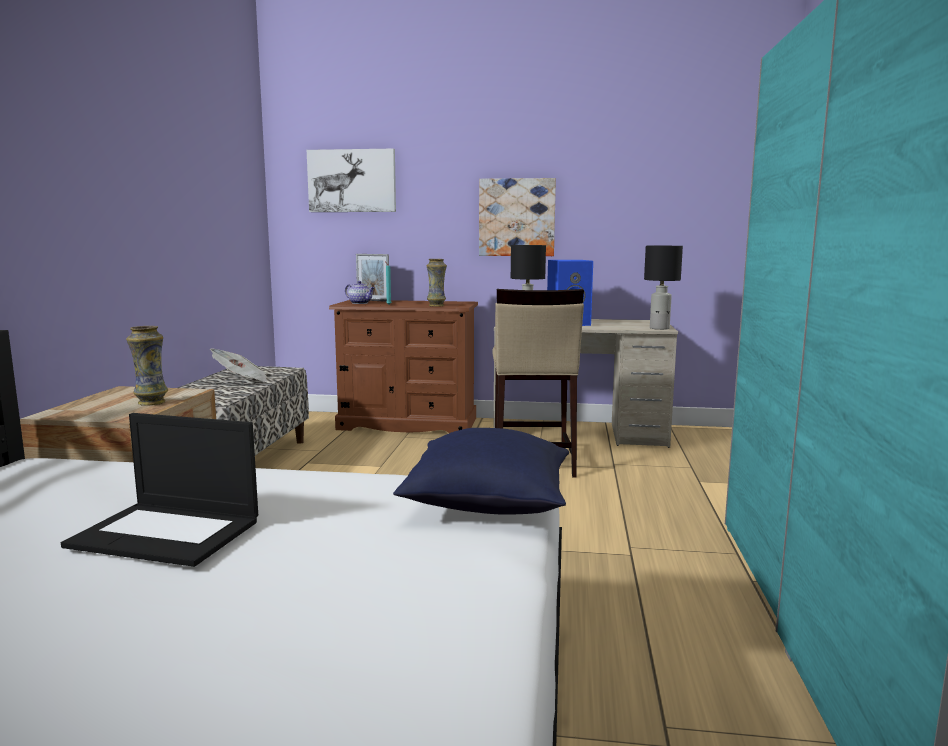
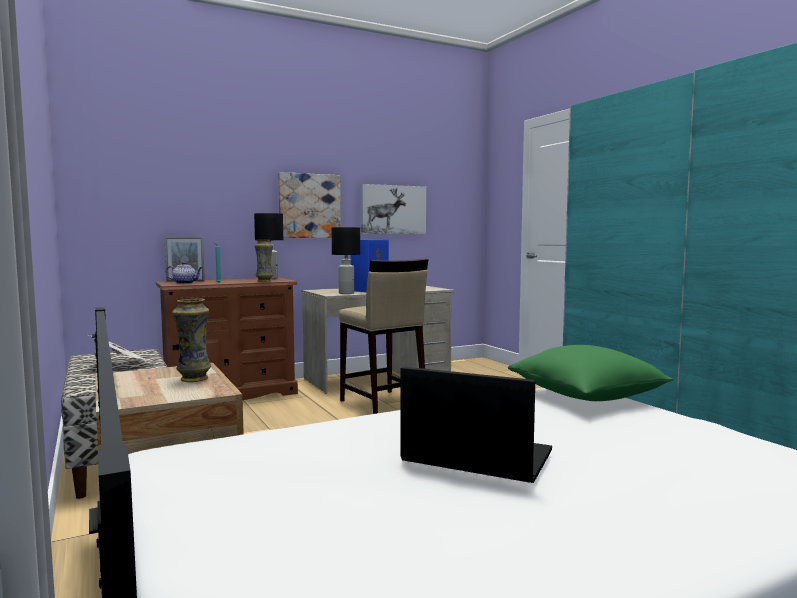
camera: 35 degrees left, 5 degrees down
laptop [61,413,258,567] -> laptop turned 135 degrees counterclockwise [401,367,552,483]
picture [307,149,396,212] -> picture moved to [361,184,426,234]
blue pillow [393,428,569,515] -> green pillow [508,345,673,401]
black table lamp [644,246,683,330] -> black table lamp moved to [254,213,283,279]

